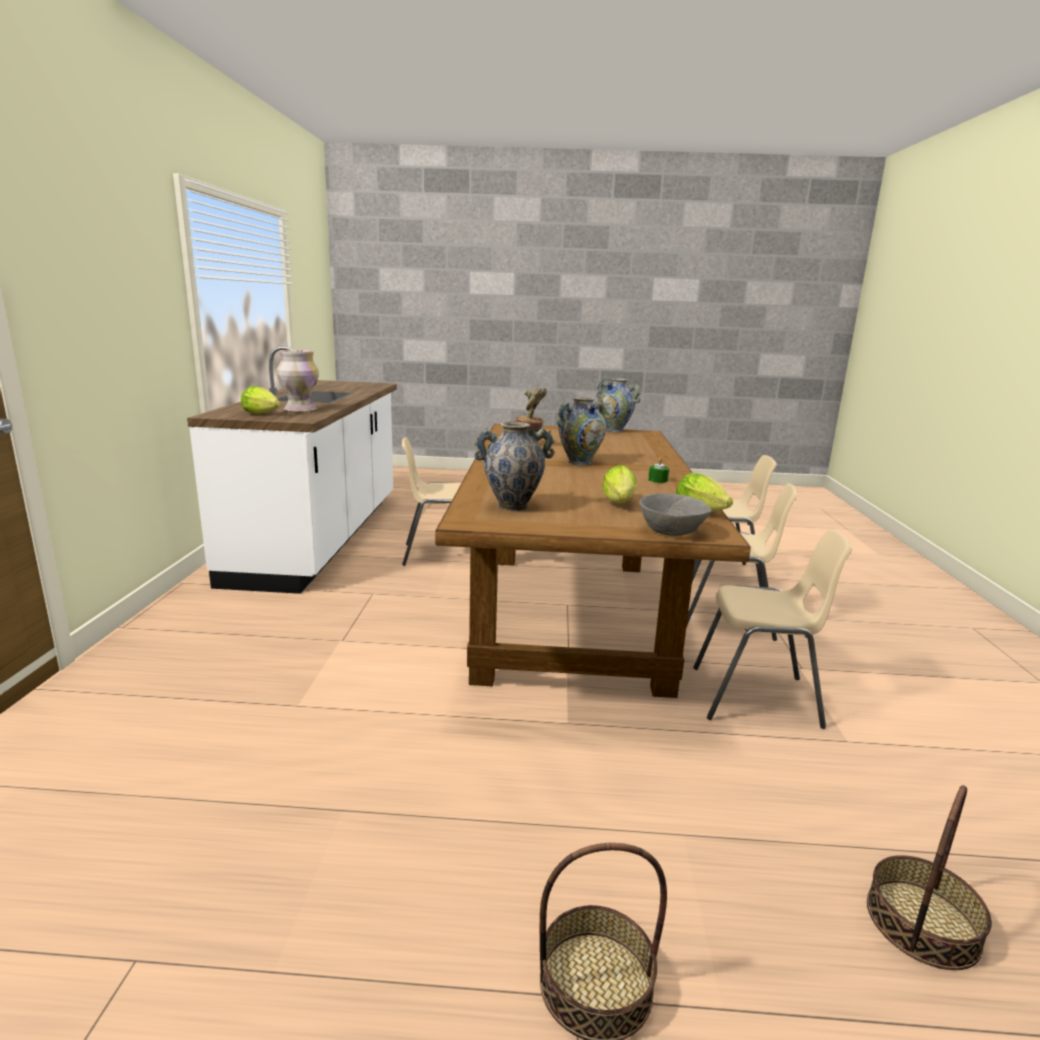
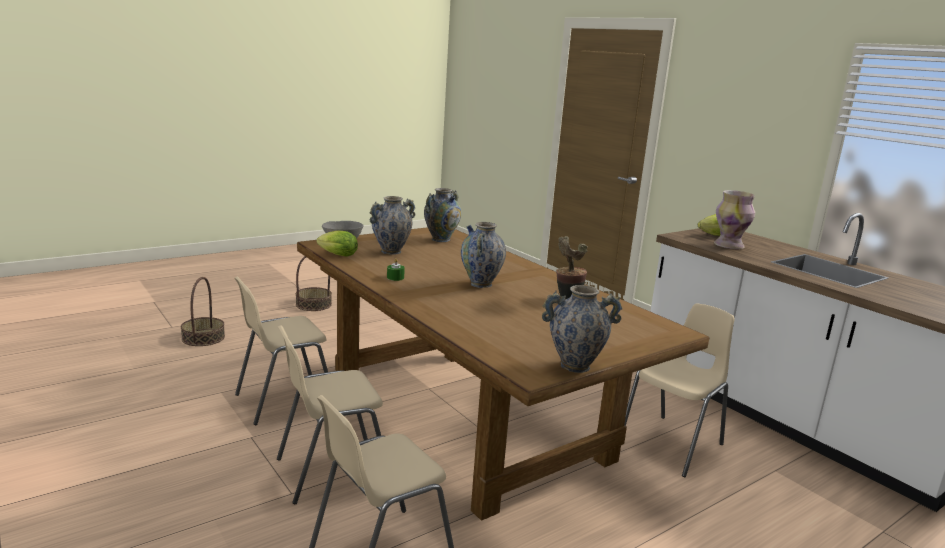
camera: 140 degrees right, 0 degrees up
lettuce [602,465,637,503] -> vase [370,196,415,255]

